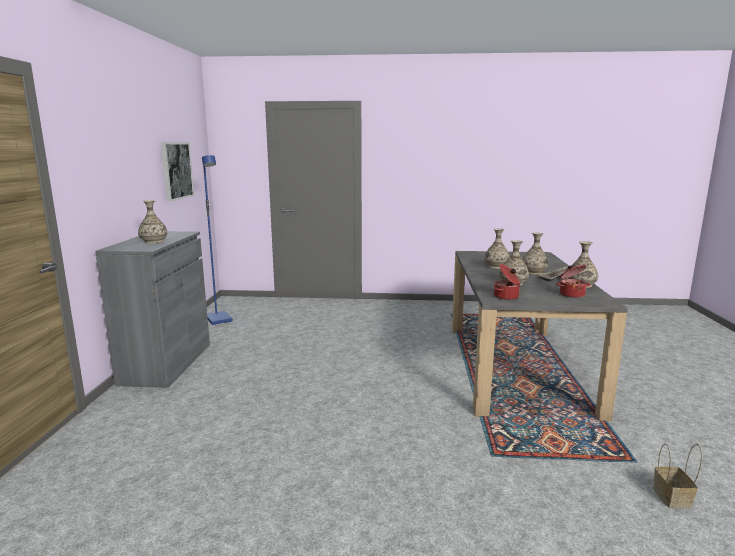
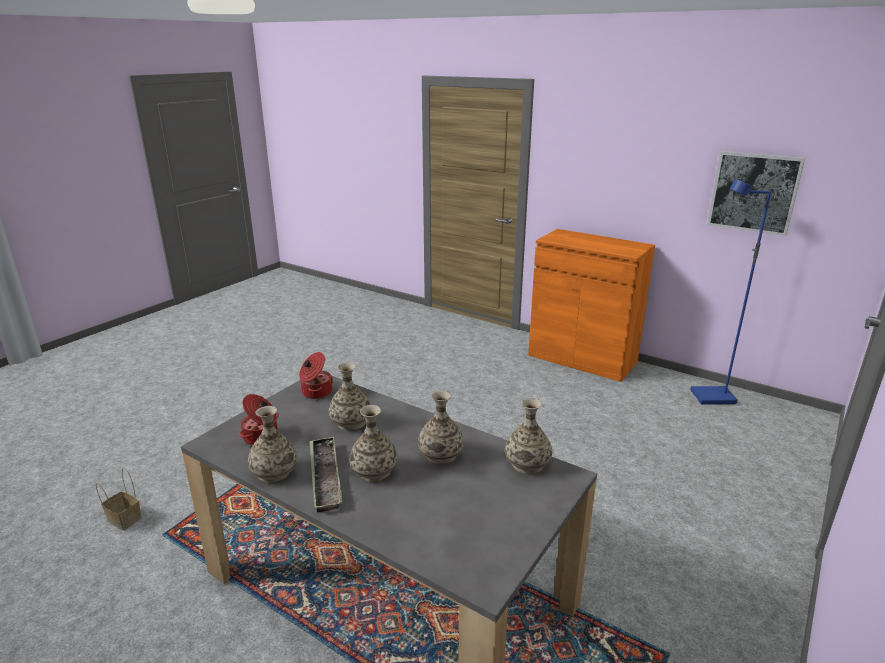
camera: 120 degrees right, 10 degrees up
grey cabinet [95,231,210,388] -> orange cabinet [528,229,655,382]
vase [138,200,167,243] -> vase moved to [505,398,552,474]

